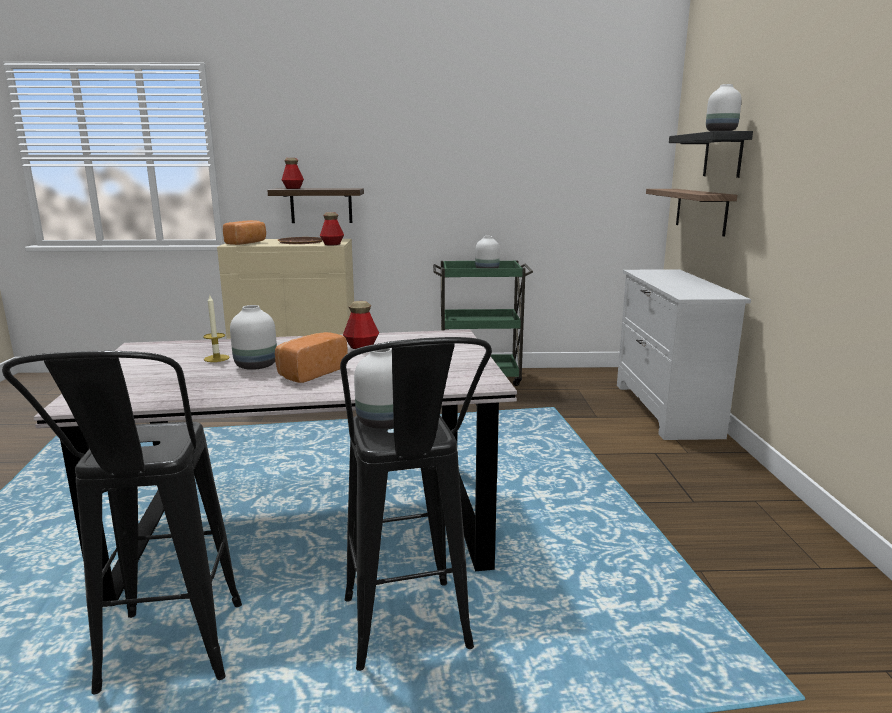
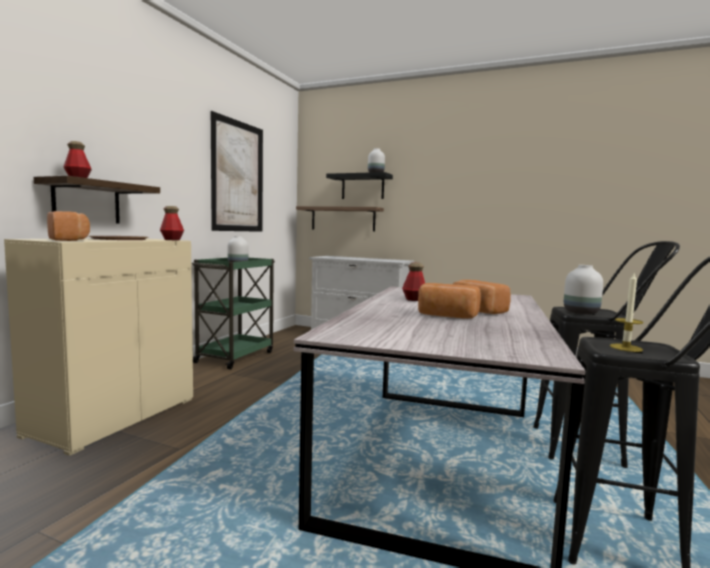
camera: 65 degrees left, 10 degrees down
candle [203,295,230,362] -> candle moved to [610,273,644,352]
white vase [230,305,277,370] -> bread [418,283,481,318]
none -> picture [211,111,263,232]

